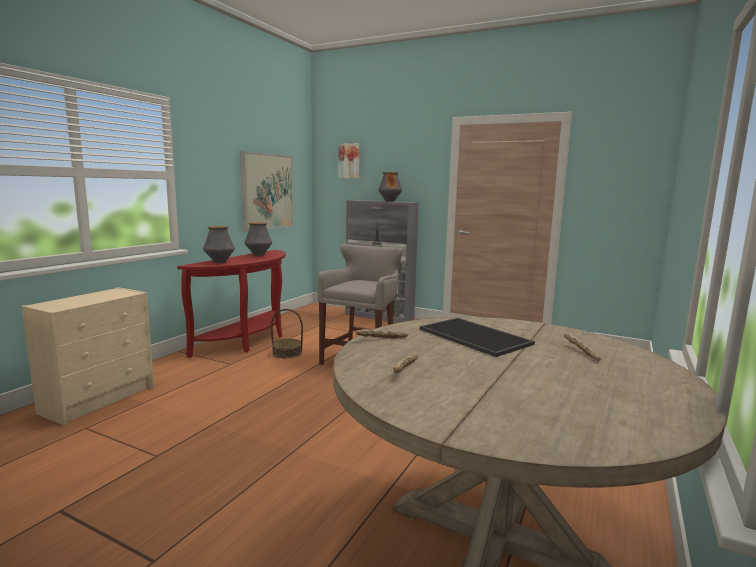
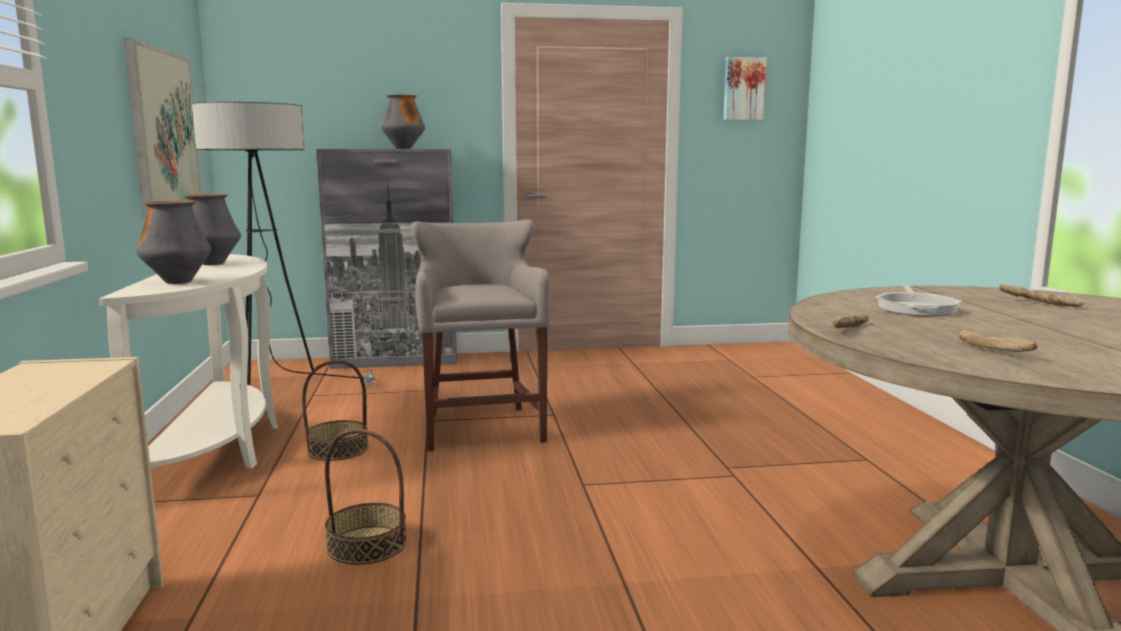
camera: 35 degrees left, 0 degrees up
red console table [177,250,286,358] -> white console table [99,254,278,468]
picture [338,143,359,179] -> picture moved to [724,57,767,120]
tray [420,318,535,357] -> frying pan [876,285,962,317]
none -> floor lamp [192,102,379,387]
none -> basket [325,429,407,565]

